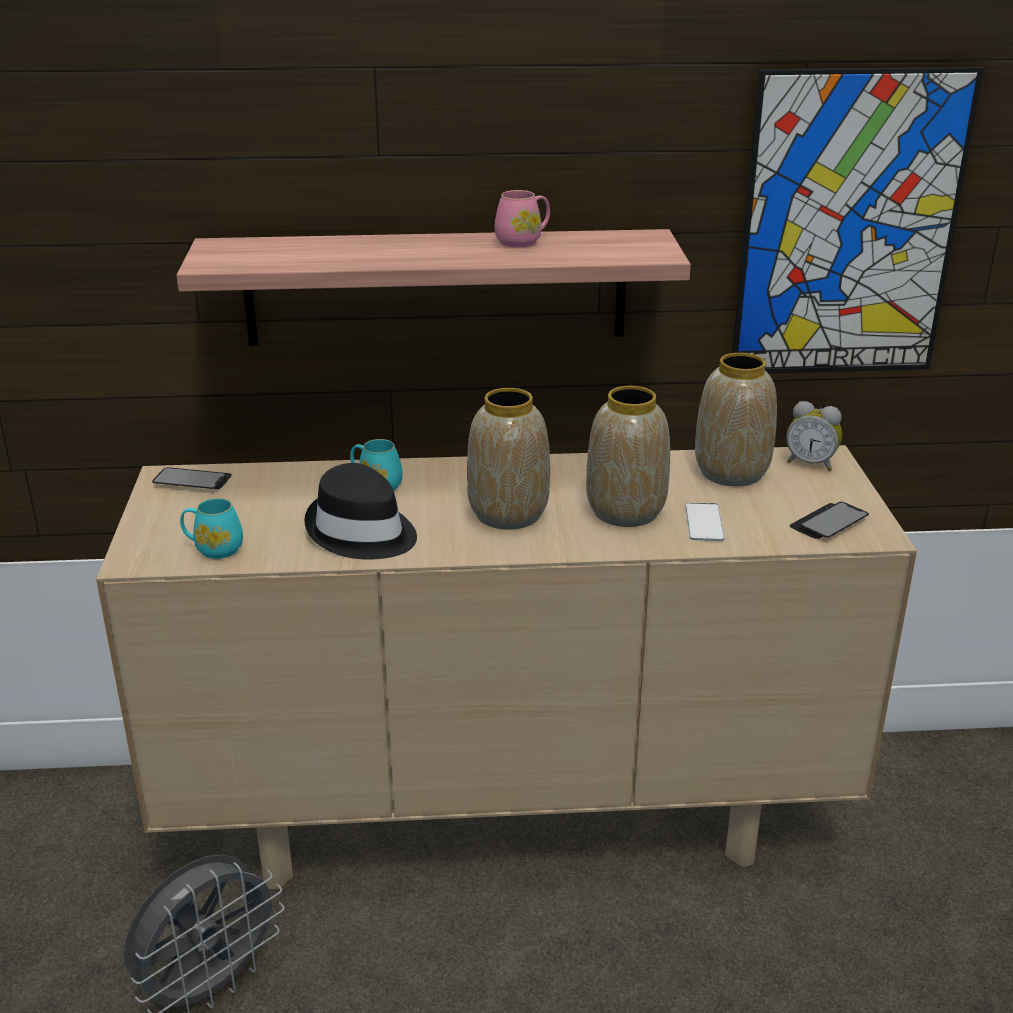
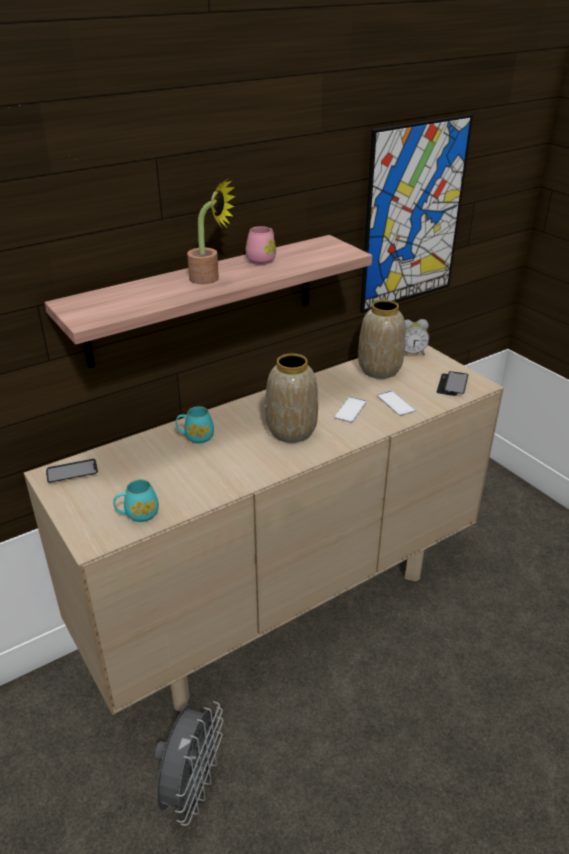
camera: 30 degrees left, 5 degrees up
black hat [305,463,417,560] -> none
vase [586,386,670,527] -> phone [334,397,367,422]
none -> potted plant [187,179,236,284]

